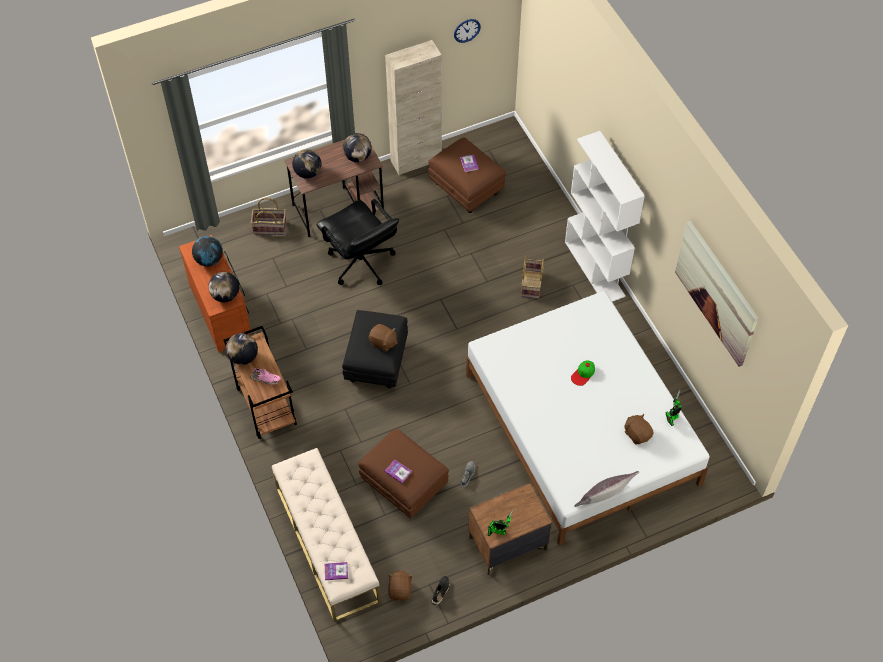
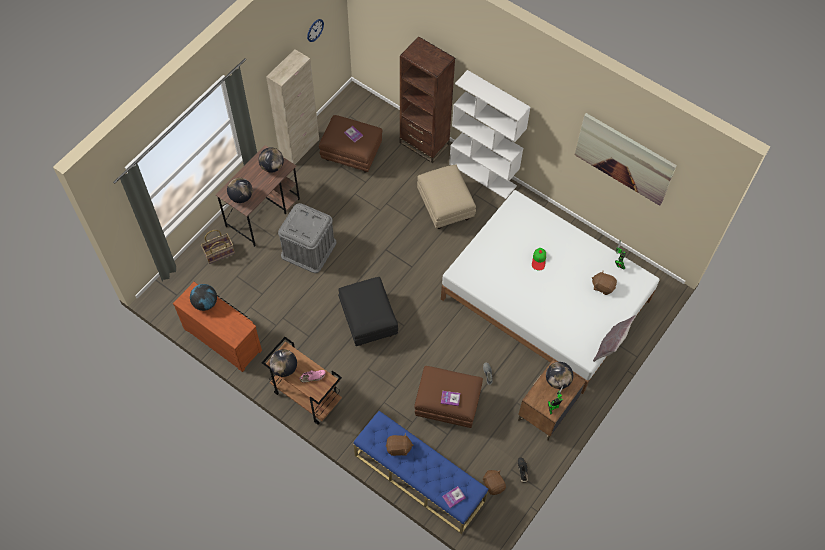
camera: 30 degrees left, 5 degrees up
globe [208,272,239,302] -> globe moved to [546,362,573,389]
beige bench [272,448,381,622] -> blue bench [354,411,488,534]
black office chair [317,199,399,285] -> grey storage box [278,203,336,273]
brown plush toy [369,324,397,352] -> brown plush toy moved to [386,433,413,456]
basket [521,257,544,299] -> beige ottoman [417,164,476,229]
none -> brown bookcase [399,36,455,163]

